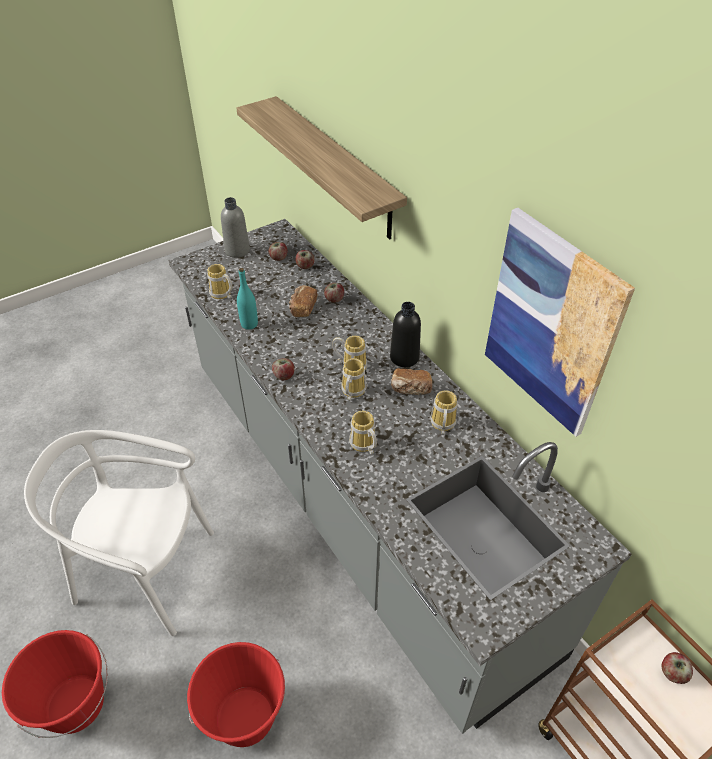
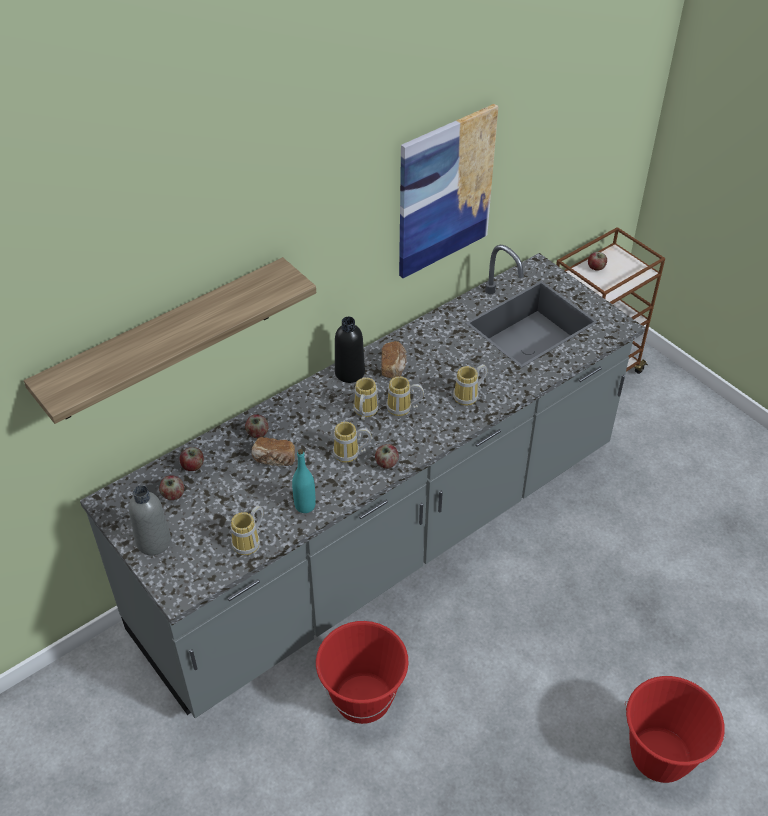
camera: 95 degrees left, 0 degrees up
white chair [24,430,214,636] -> none
red bucket [187,642,285,747] -> red bucket moved to [316,621,409,724]
mug [430,390,458,435] -> mug moved to [333,422,371,463]

